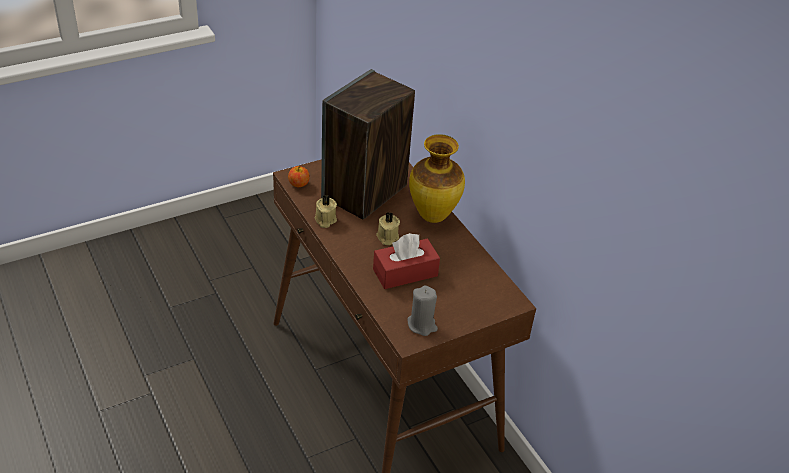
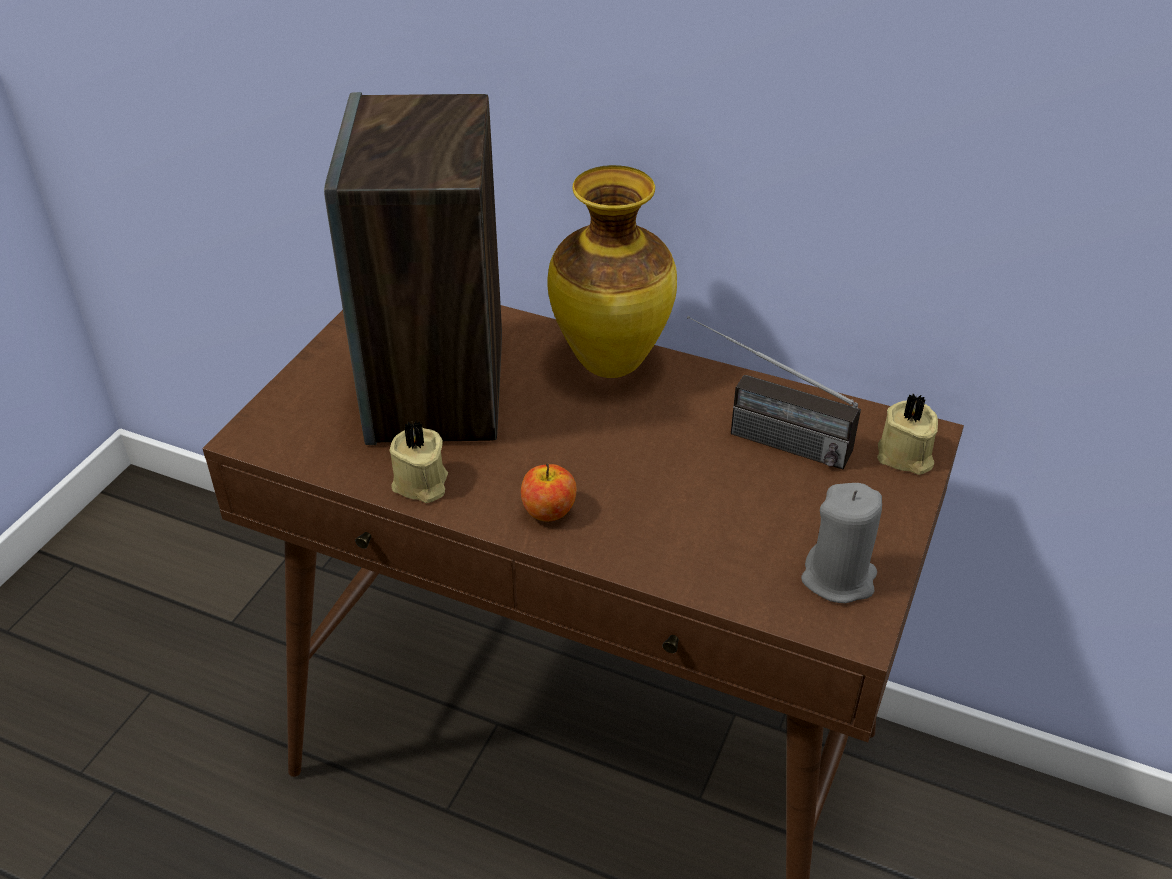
camera: 35 degrees left, 0 degrees up
apple [288,165,310,187] -> apple moved to [521,463,577,522]
red tissue box [373,233,440,289] -> none
beige candle [376,212,400,245] -> beige candle moved to [877,394,938,475]
none -> radio [687,316,861,469]

